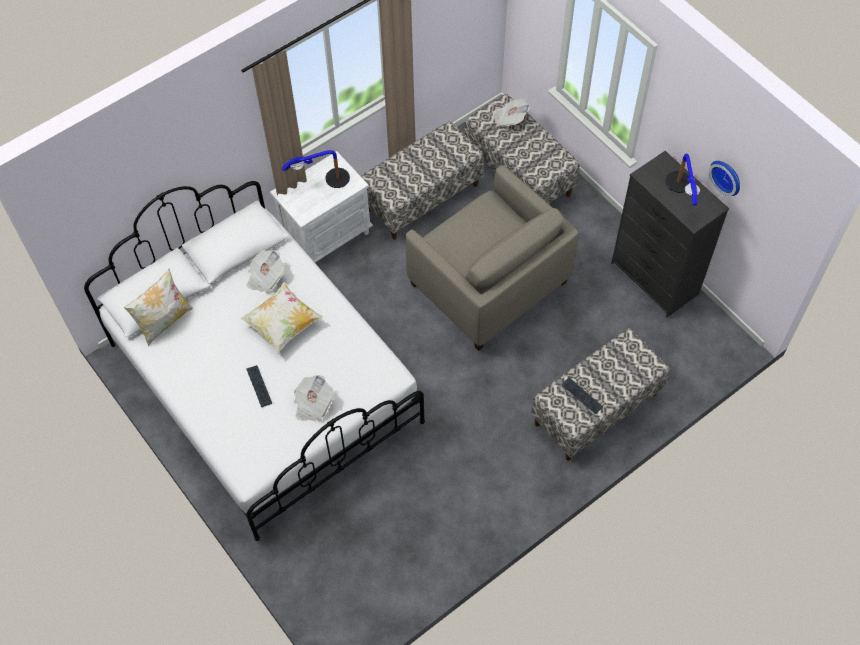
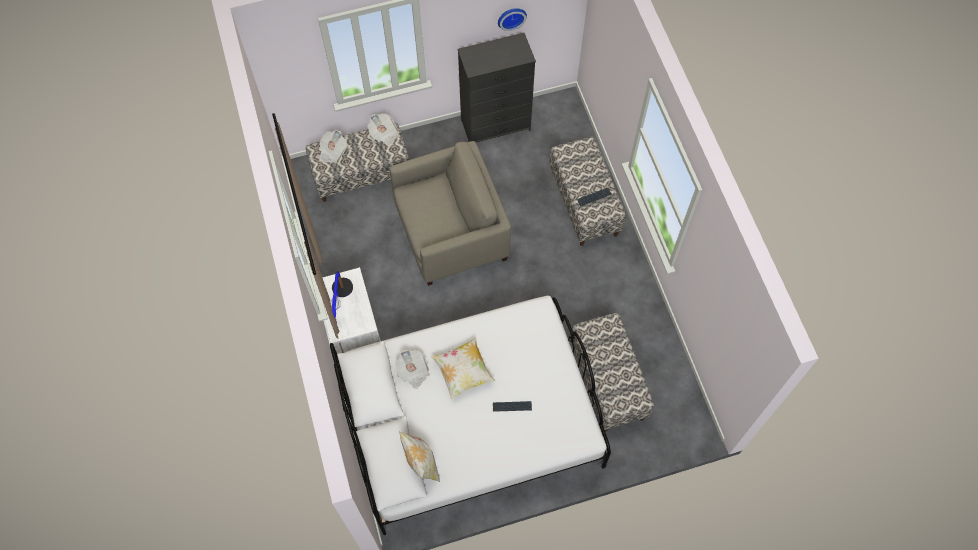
camera: 70 degrees left, 5 degrees up
newspaper [294,375,334,421] -> newspaper moved to [367,113,399,146]
bench [361,121,484,240] -> bench moved to [570,313,654,432]
table lamp [665,154,700,205] -> none

